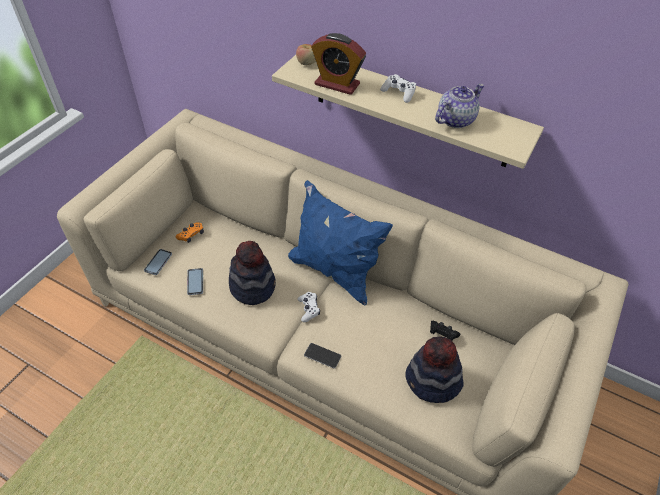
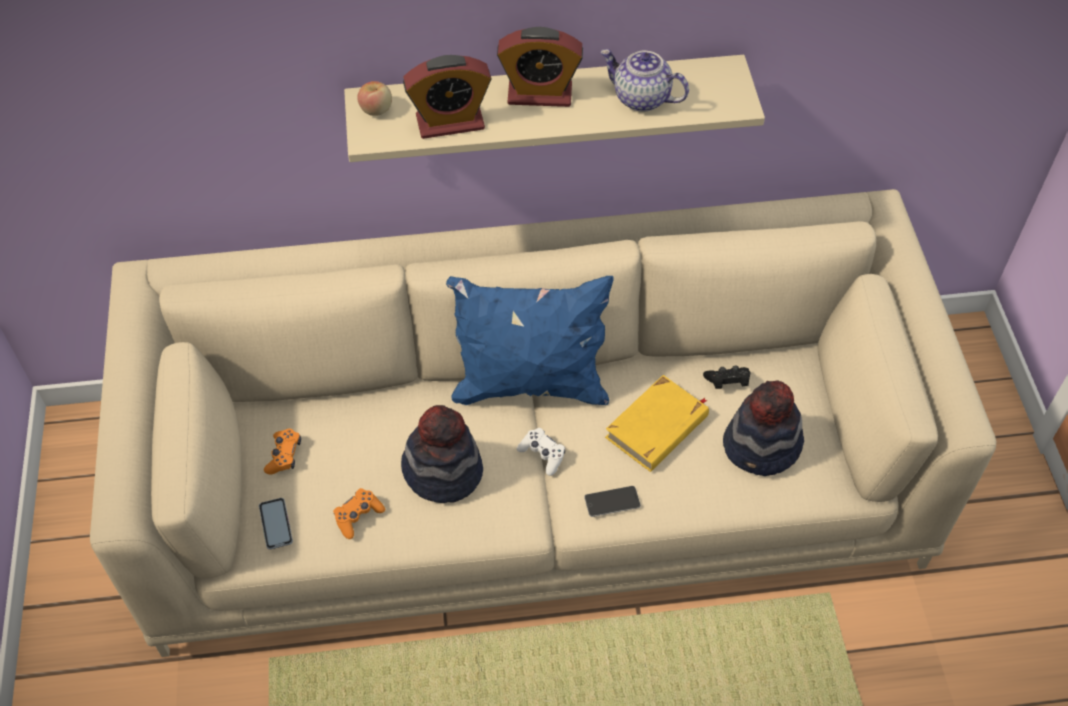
camera: 35 degrees left, 5 degrees up
phone [187,268,203,295] -> orange game controller [333,488,385,539]
white game controller [380,74,416,103] -> alarm clock [497,27,583,107]
teapot [435,83,484,128] -> teapot turned 75 degrees counterclockwise [600,49,689,112]
none -> yellow book [605,375,709,472]

